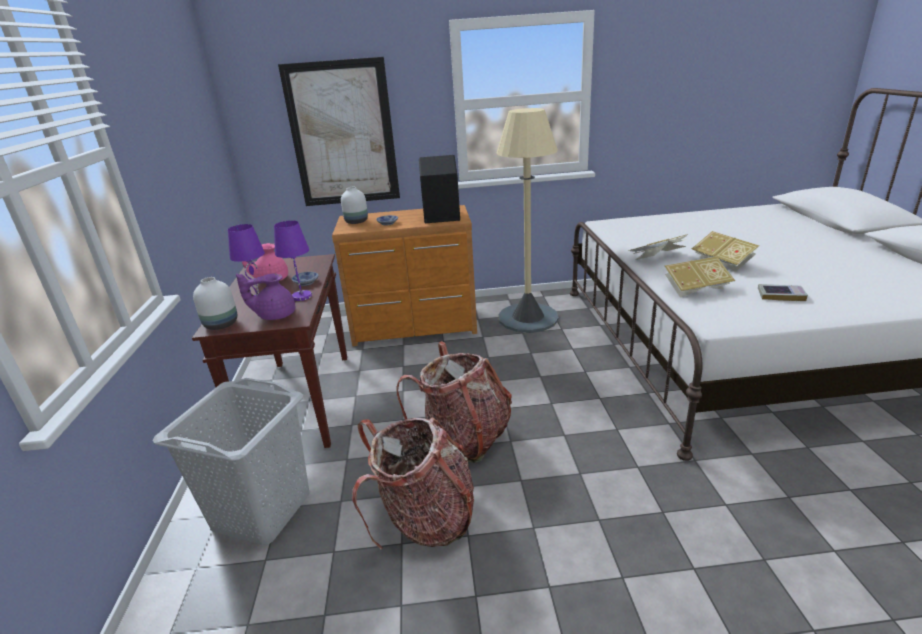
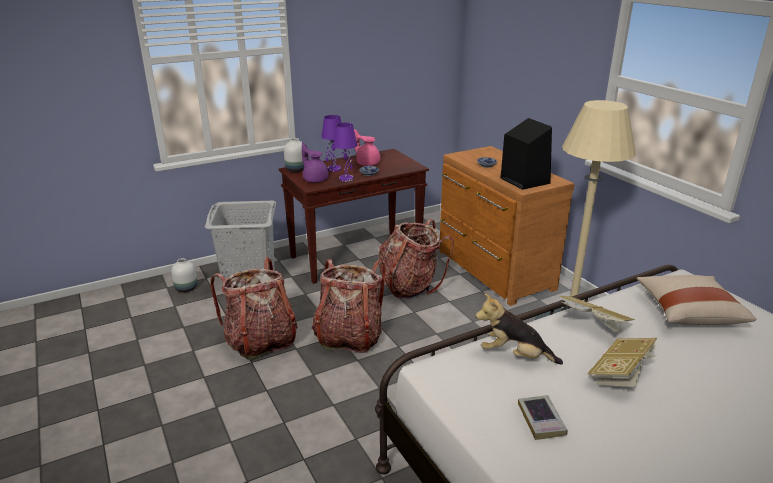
camera: 65 degrees right, 0 degrees up
picture [278,57,400,206] -> none
white vase [341,187,368,224] -> white vase moved to [171,258,197,292]
book [665,256,735,298] -> plush toy [475,293,563,365]
none -> backpack [379,219,454,299]
none -> beige pillow [637,275,756,325]

